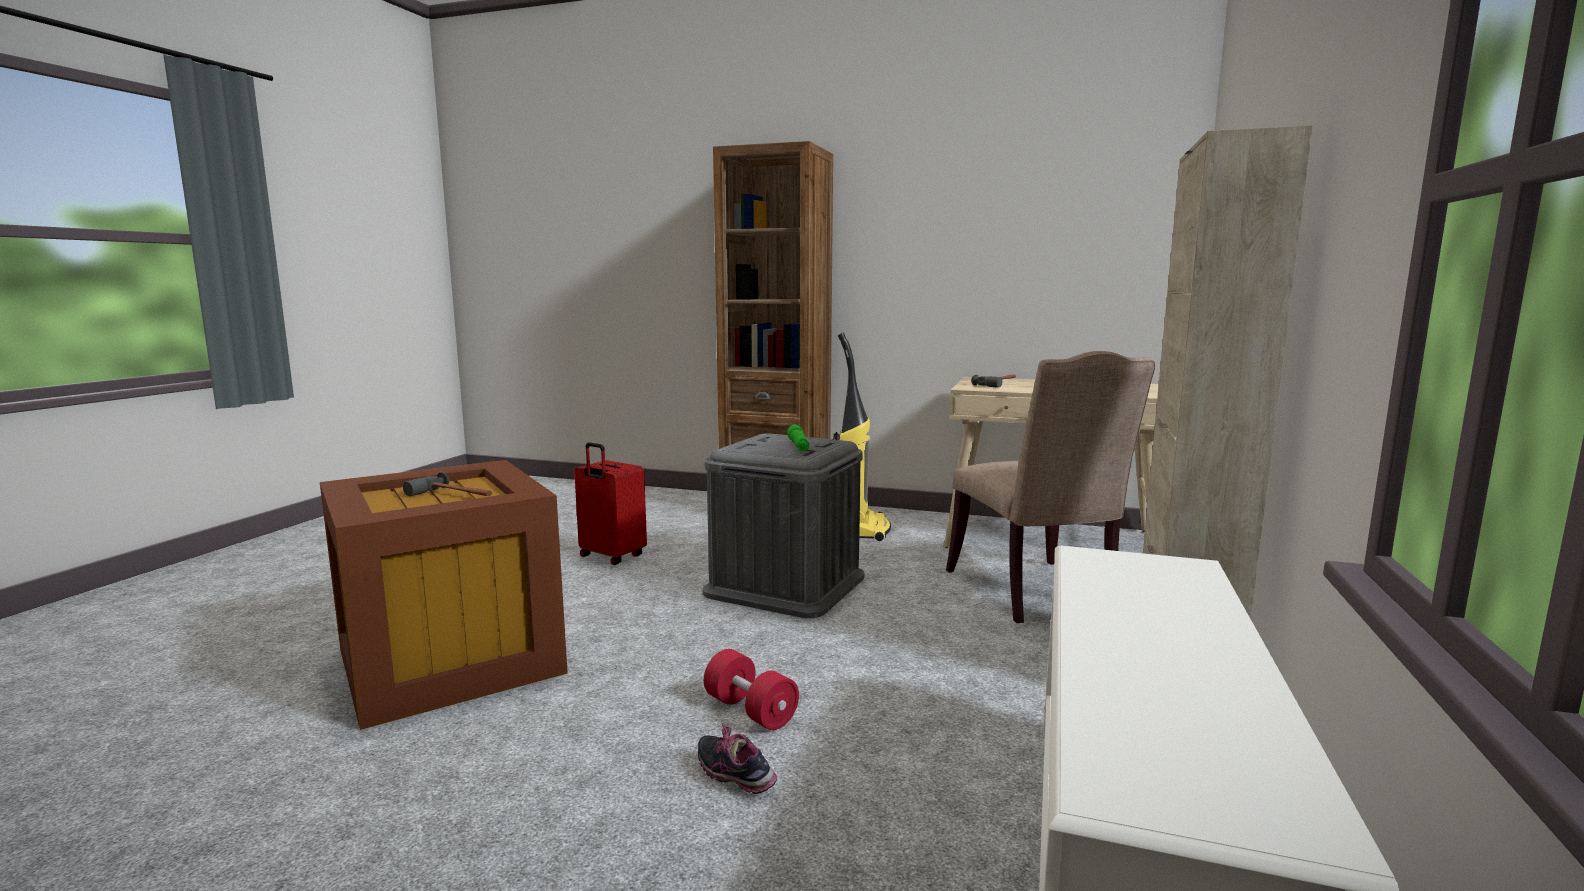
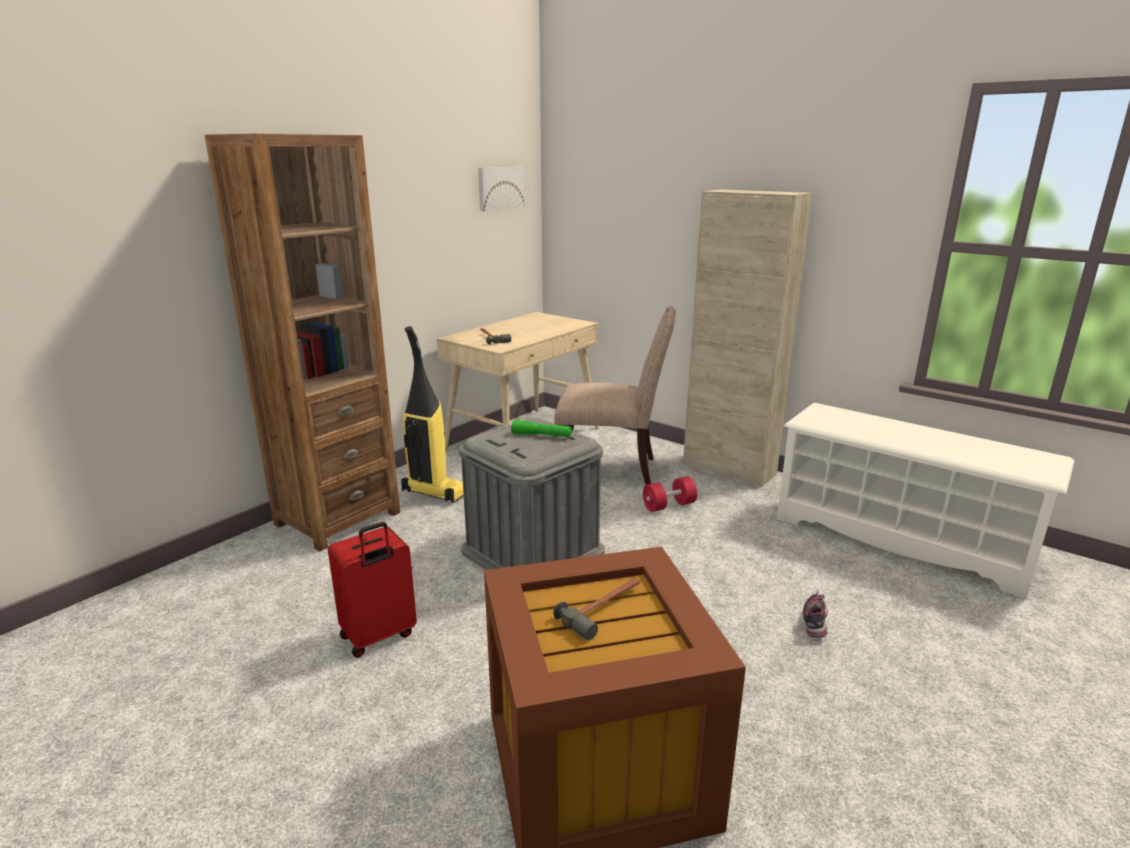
camera: 70 degrees left, 10 degrees up
shoe [698,723,777,794] -> shoe turned 135 degrees clockwise [803,591,828,637]
red dumbbell [704,649,799,730] -> red dumbbell moved to [643,476,697,512]
none -> picture [478,167,524,211]

